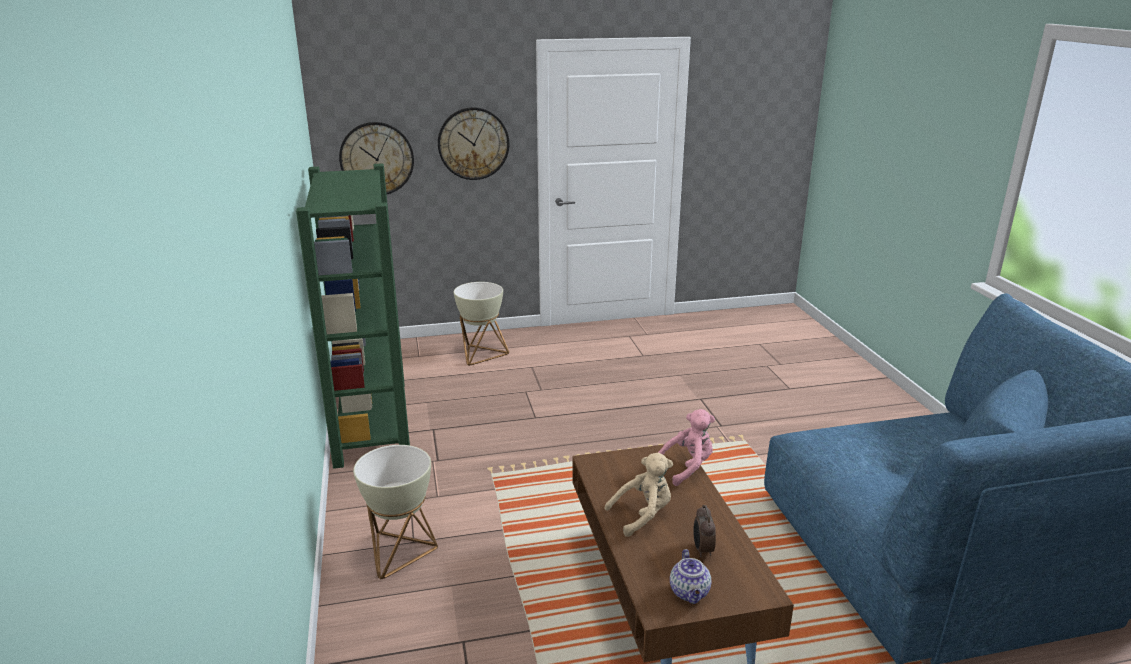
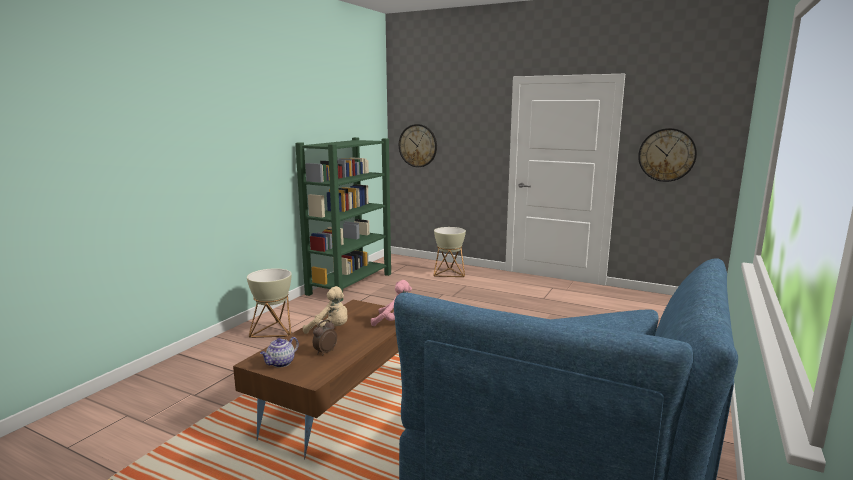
camera: 40 degrees right, 10 degrees down
wall clock [438,107,509,180] -> wall clock moved to [638,128,697,182]

